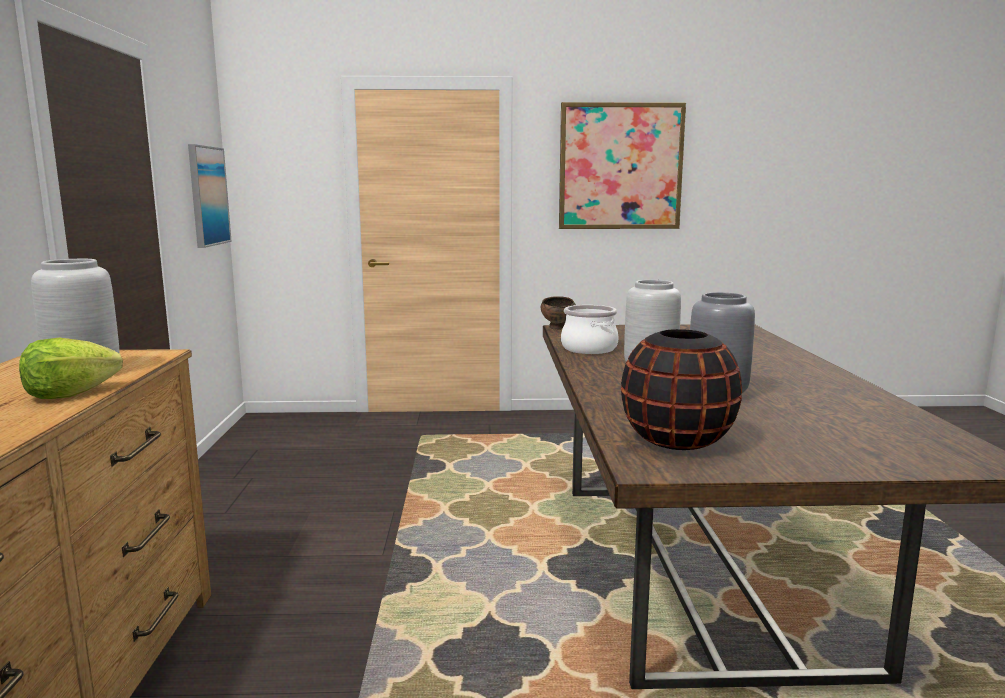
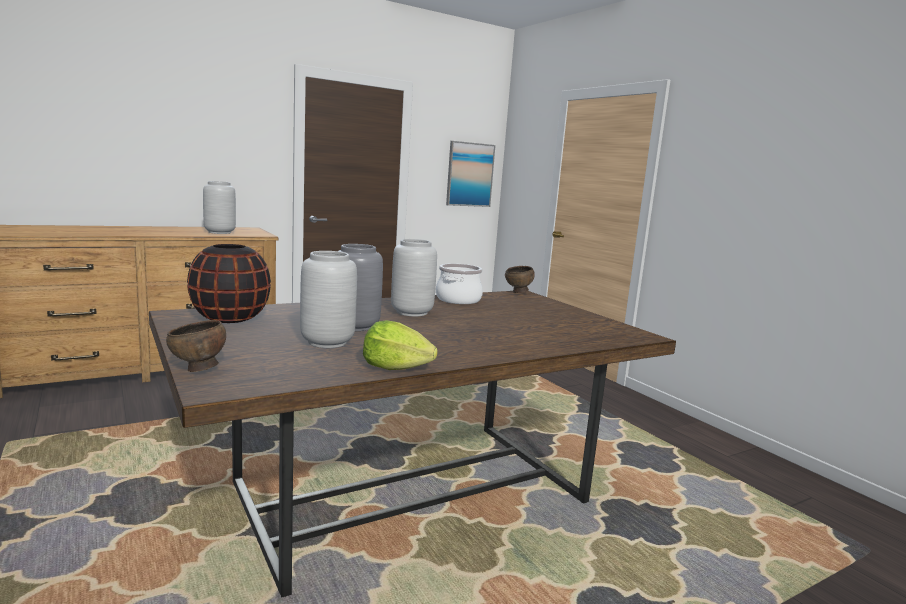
camera: 60 degrees right, 0 degrees up
lettuce [19,338,123,399] -> lettuce moved to [363,320,438,370]
picture [559,102,686,229] -> none
none -> brown bowl [166,320,226,372]
none -> grey vase [300,251,357,348]

